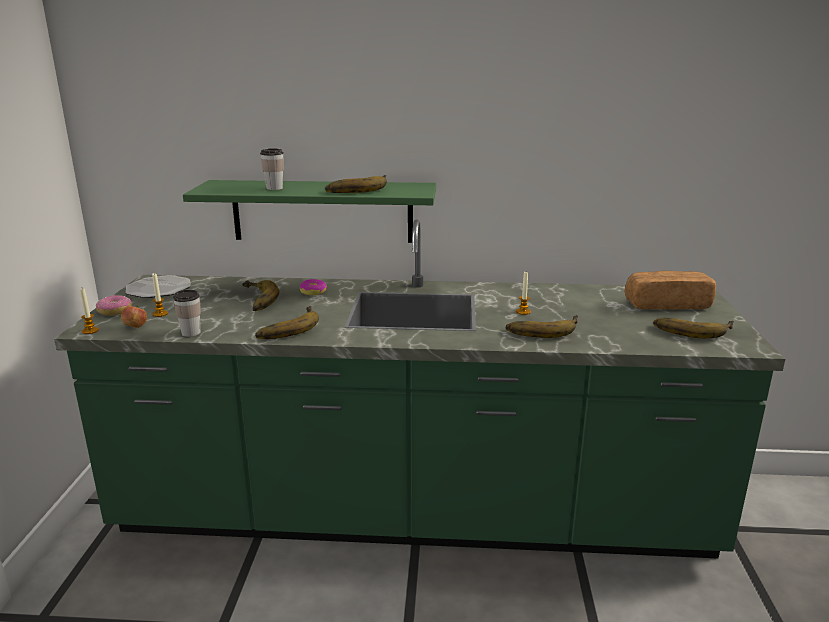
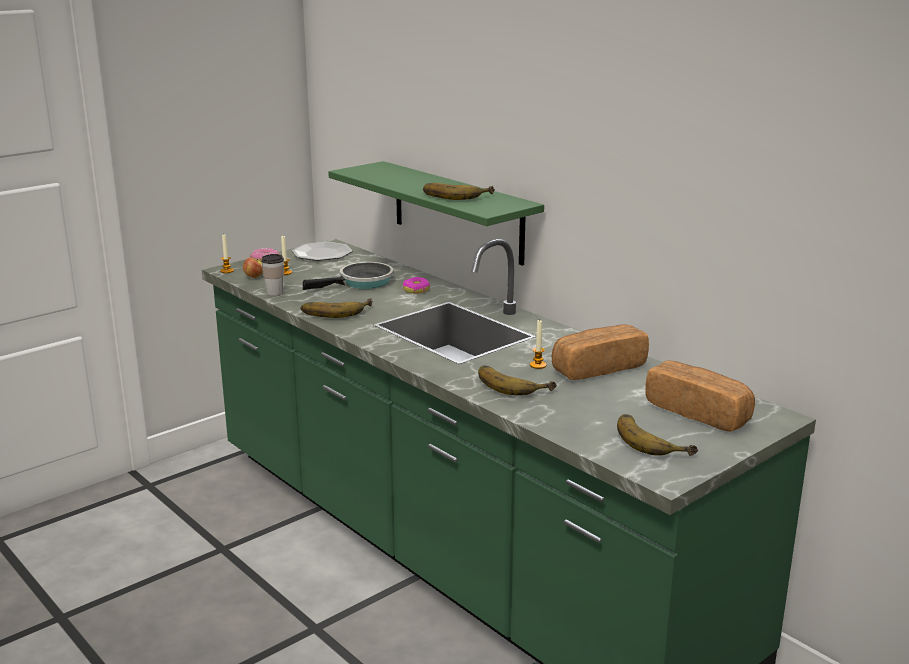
camera: 45 degrees right, 0 degrees up
banana [242,280,279,311] -> frying pan [303,262,393,290]
cup [260,148,284,190] -> none
none -> bread [552,325,649,380]

